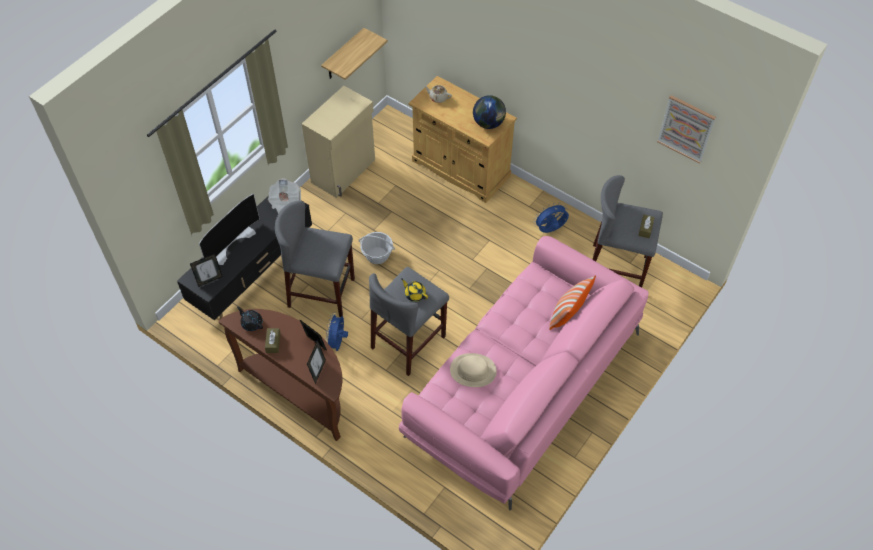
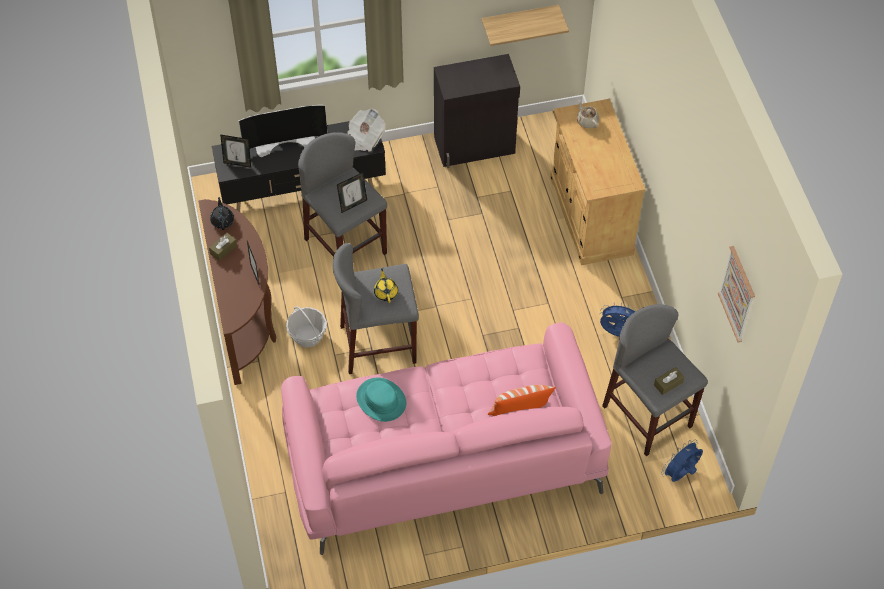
camera: 40 degrees right, 0 degrees up
beige cabinet [302,86,375,198] -> black cabinet [434,54,520,168]
picture frame [307,340,326,384] -> picture frame moved to [337,172,367,213]
blue fan [325,312,348,351] -> blue fan moved to [661,440,703,482]
basket [359,232,395,264] -> basket moved to [286,307,327,348]
beige hat [450,353,497,387] -> turquoise hat [356,377,406,422]
globe [473,95,506,129] -> none

